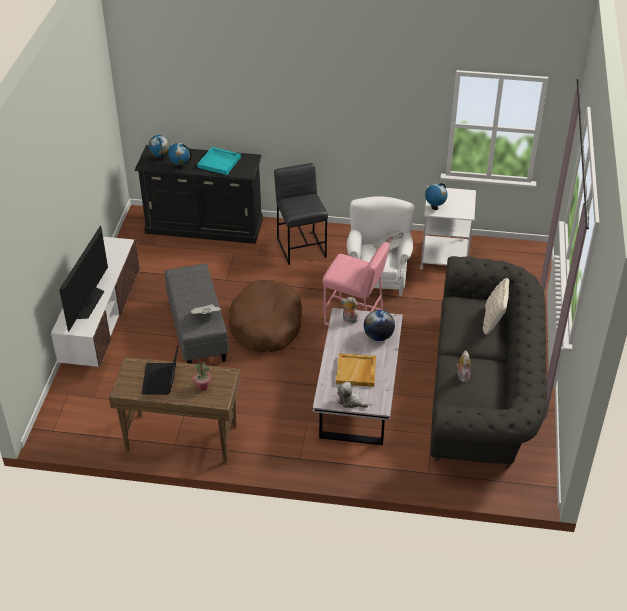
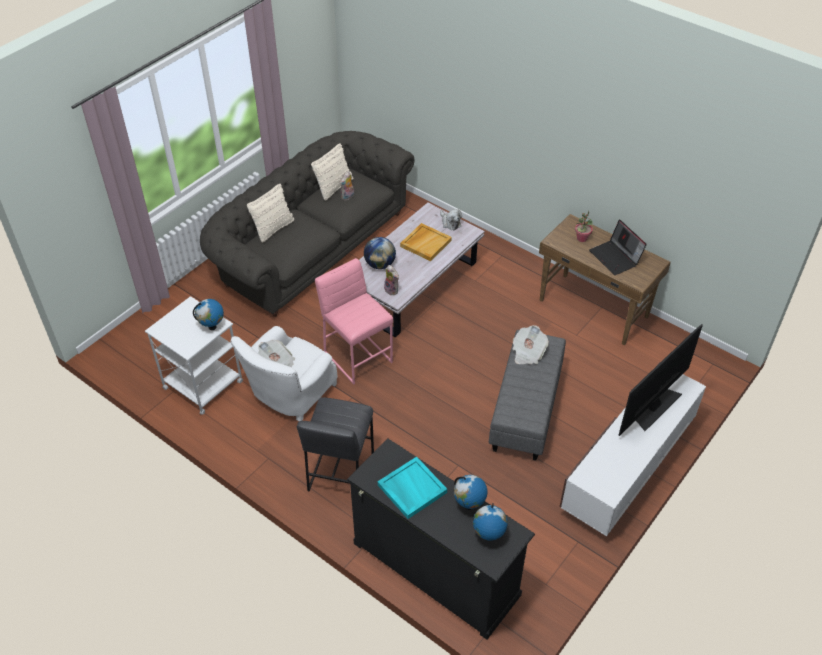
camera: 150 degrees left, 5 degrees up
laptop [141,345,179,395] -> laptop turned 120 degrees clockwise [589,219,647,275]
brown dog bed [228,280,302,352] -> none
none -> beige pillow [311,143,353,200]

